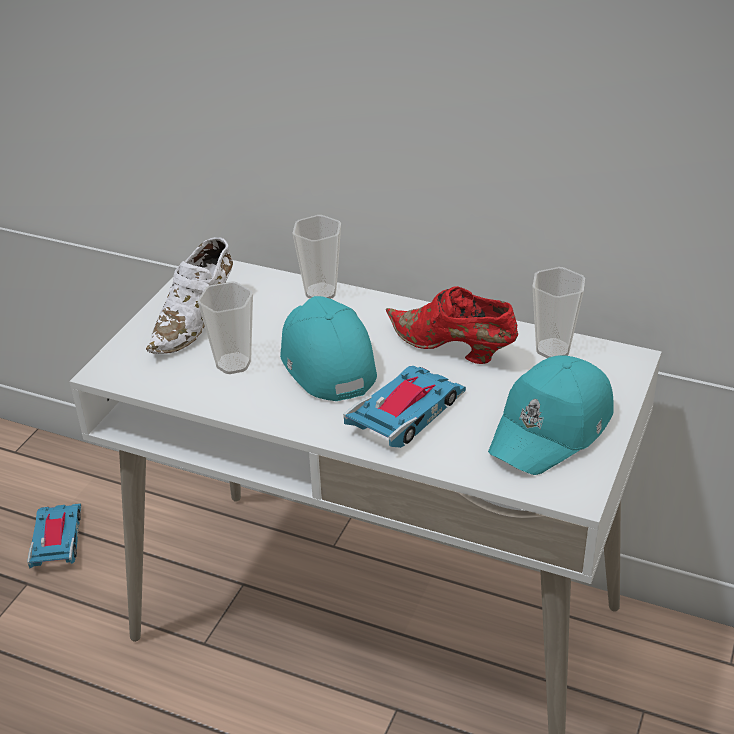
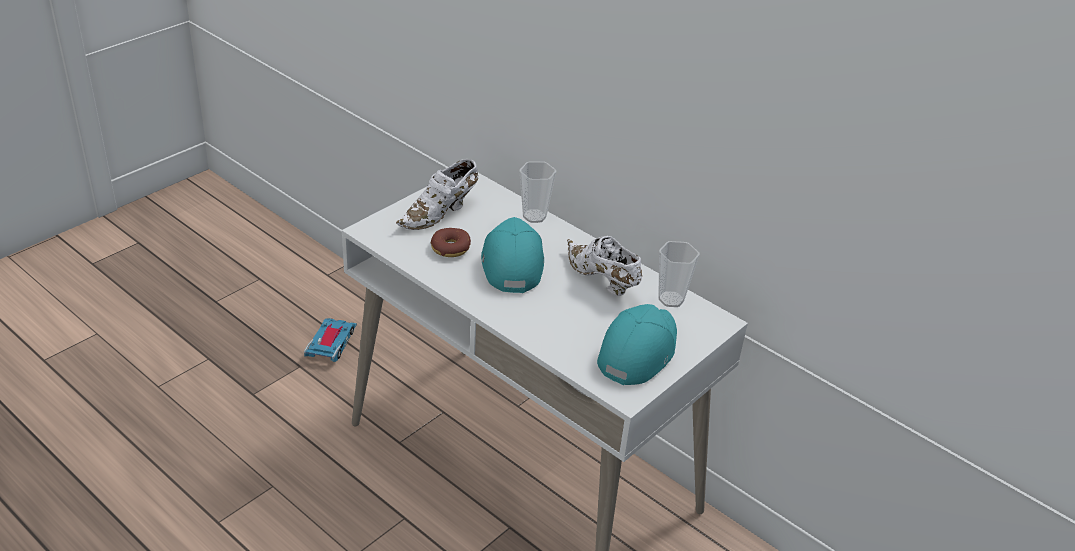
camera: 15 degrees right, 0 degrees up
cup [197,281,253,374] -> donut [431,228,471,257]
toy car [343,366,466,448] -> none
red shoe [386,286,518,364] -> white shoe [567,236,642,296]
turquoise cap [488,355,613,475] -> turquoise cap turned 150 degrees clockwise [597,304,677,385]

